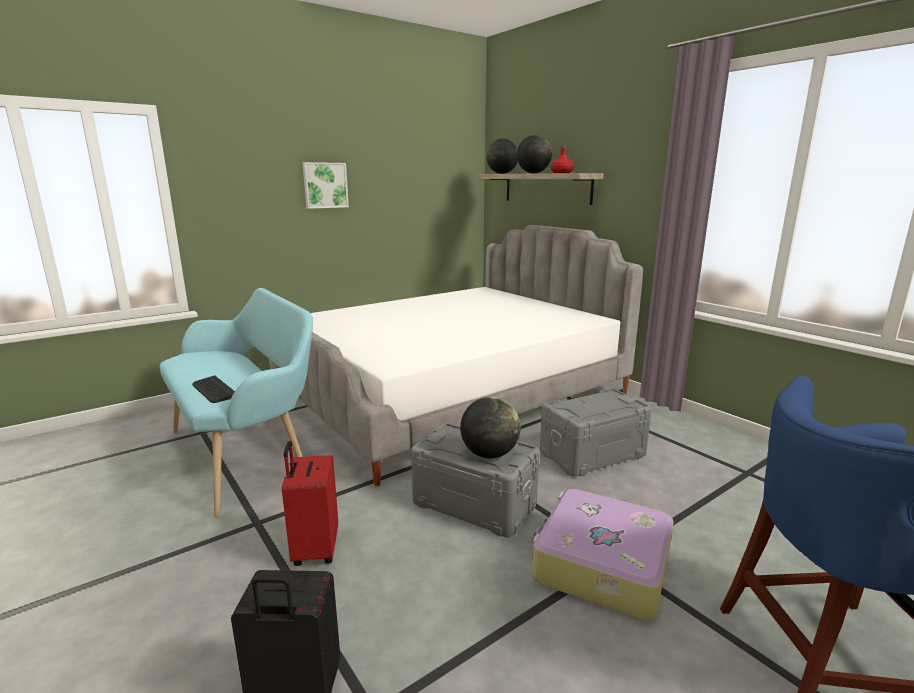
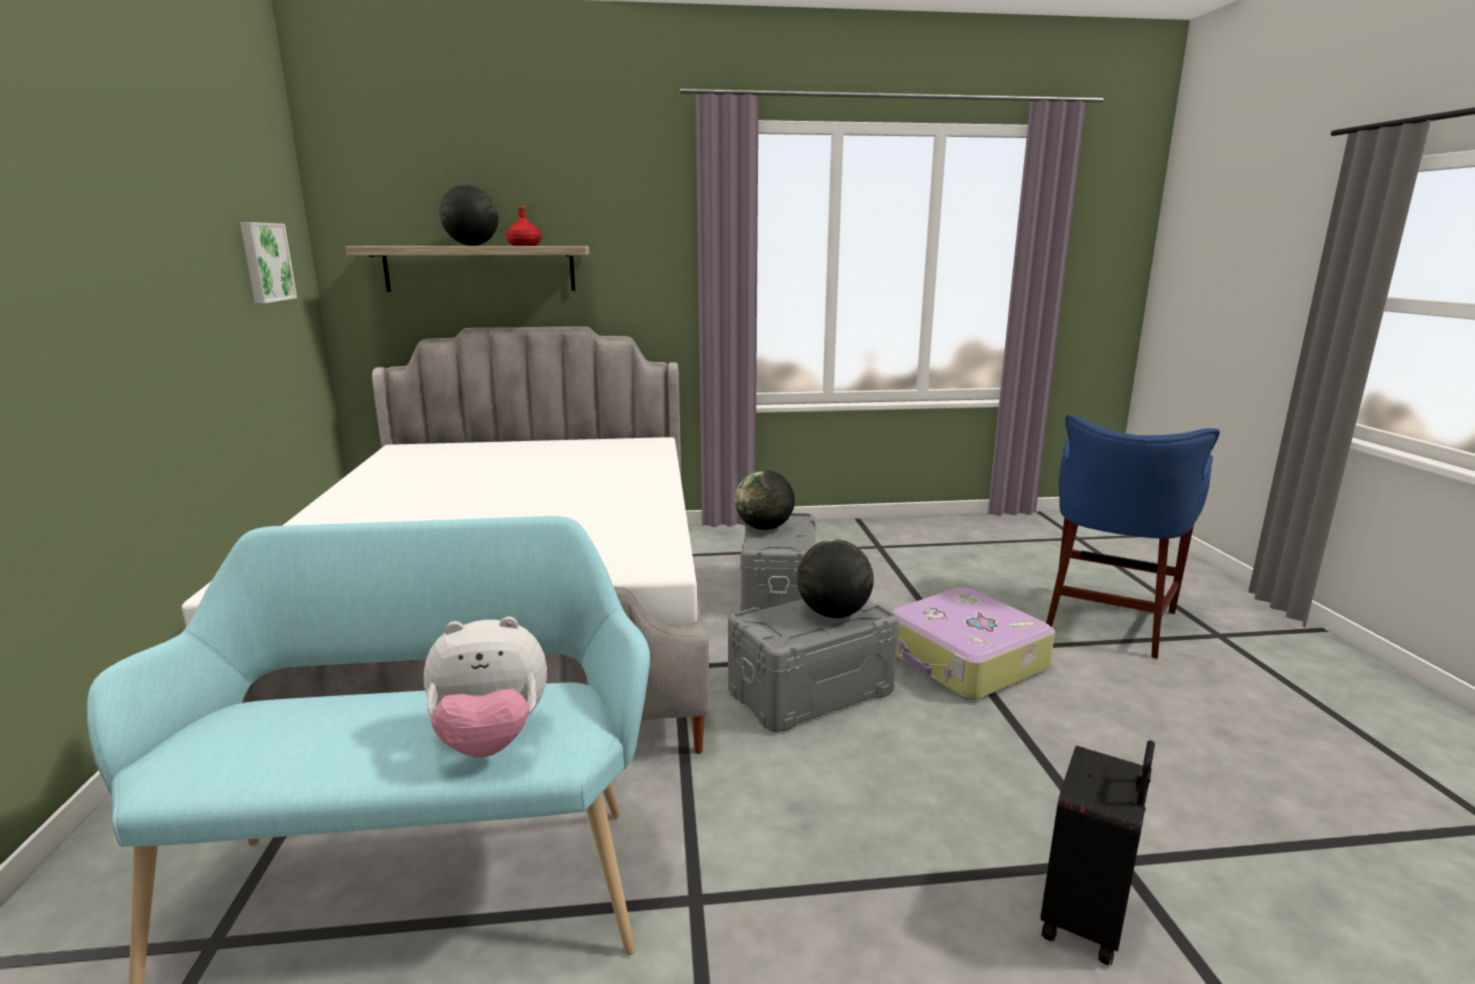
camera: 60 degrees left, 0 degrees up
keyboard [192,376,235,403] -> plush toy [424,617,547,757]
red suitcase [282,441,338,566] -> none
picture [302,162,349,209] -> picture moved to [240,222,297,303]
globe [486,138,518,174] -> globe moved to [735,470,795,530]

